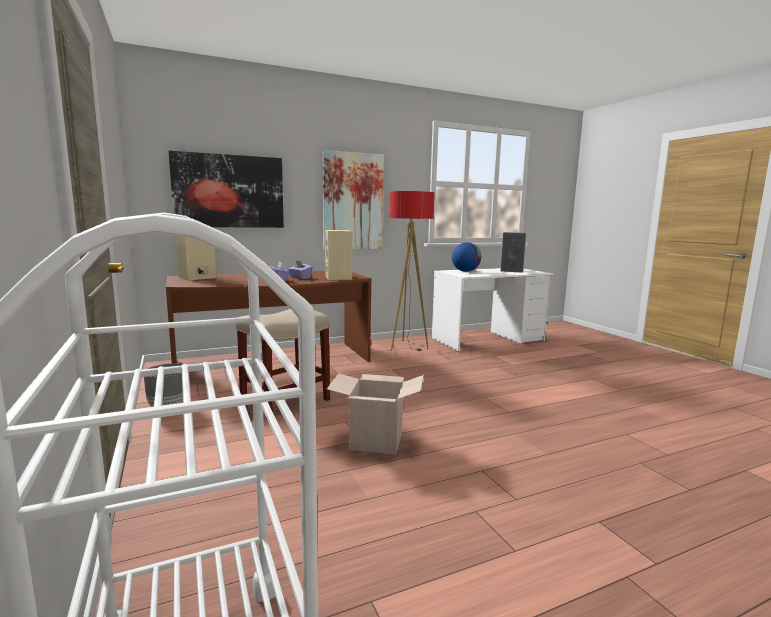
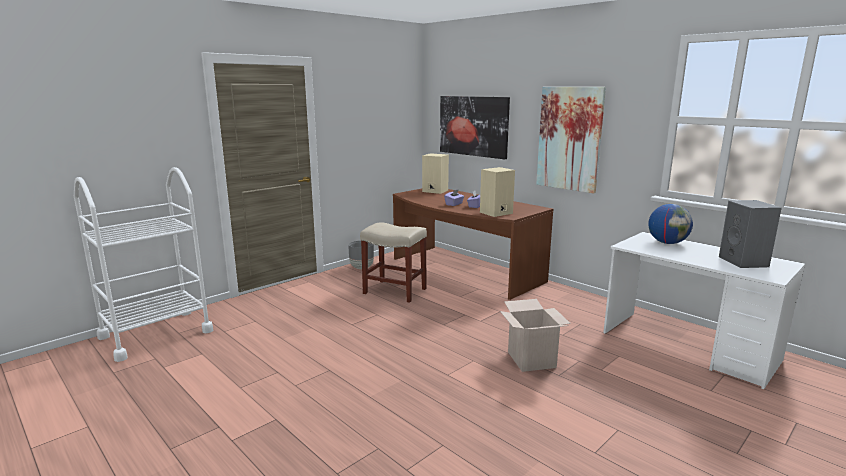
camera: 70 degrees right, 5 degrees up
cardboard box [327,373,424,454] -> cardboard box moved to [500,299,571,372]
floor lamp [389,191,435,351] -> none

